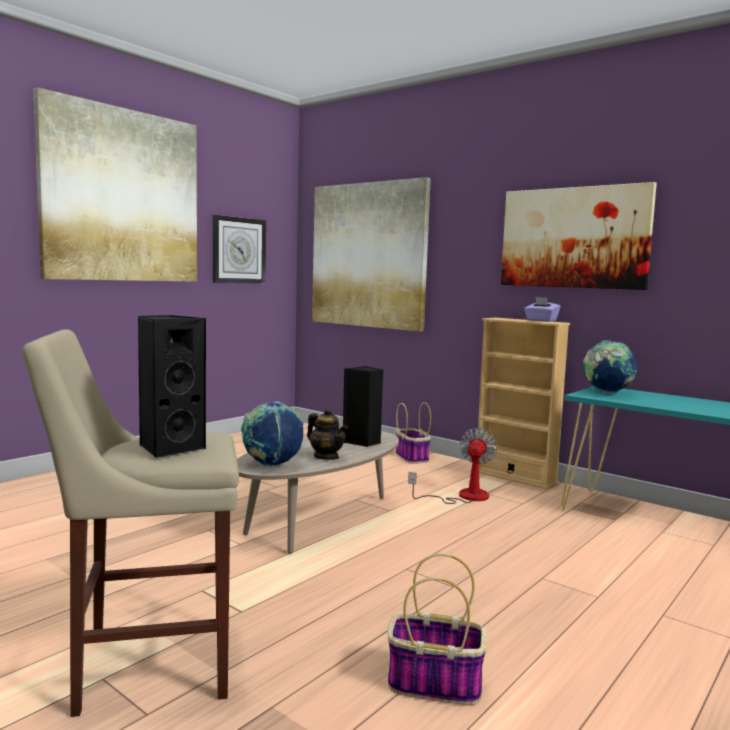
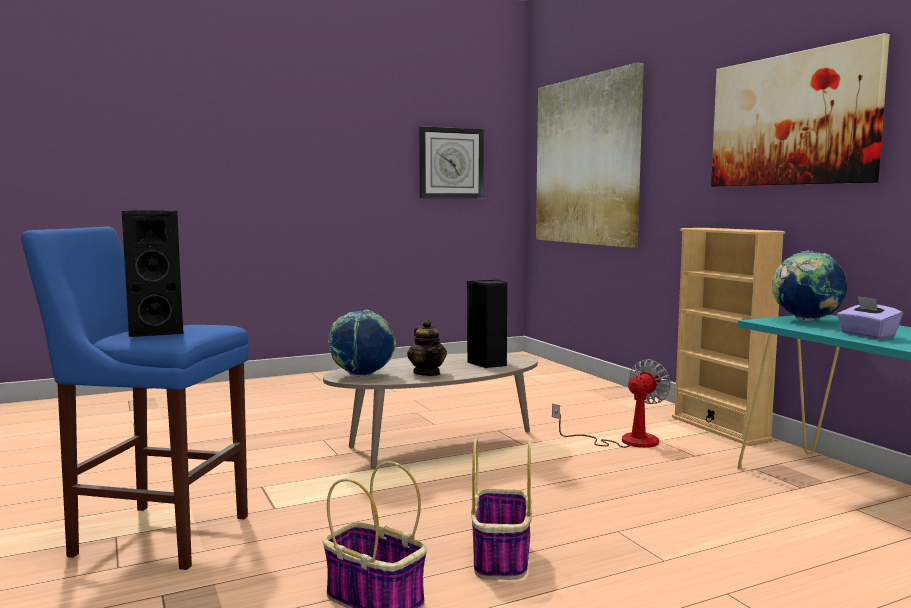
camera: 25 degrees right, 0 degrees up
beige stool [22,330,239,717] -> blue stool [21,226,249,570]
picture [33,87,197,282] -> none
basket [396,402,431,464] -> basket moved to [471,438,532,580]
purple tissue box [524,297,560,322] -> purple tissue box moved to [837,296,903,339]

